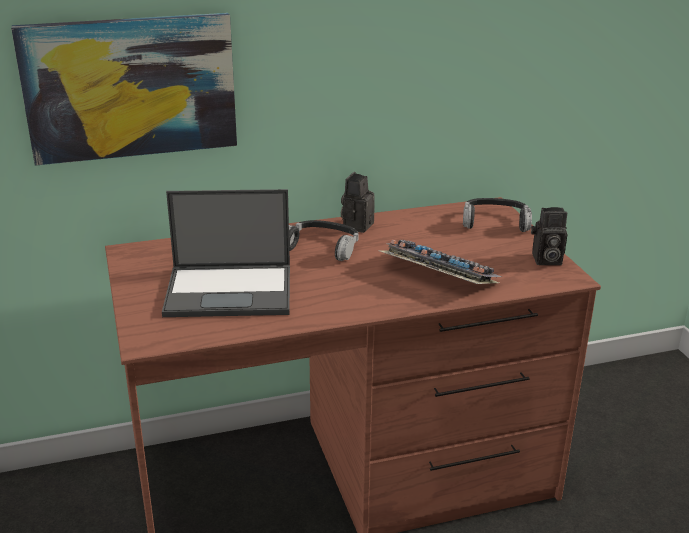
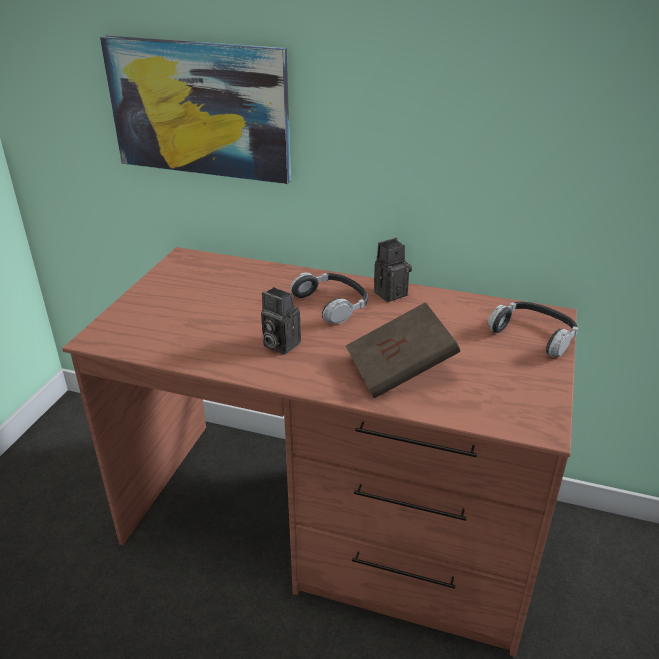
camera: 35 degrees right, 5 degrees up
laptop [162,189,290,317] -> none
keyboard [378,240,502,284] -> brown book [346,302,460,399]
camera [531,207,567,265] -> camera moved to [261,287,301,355]

